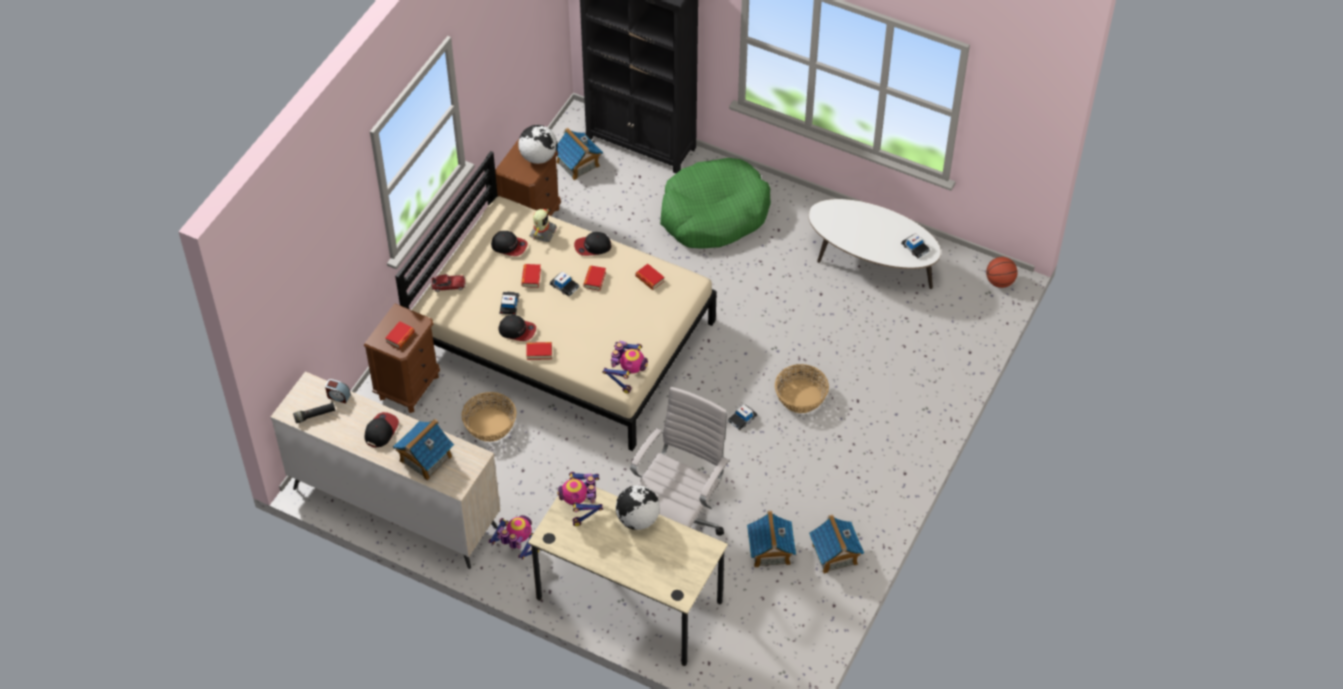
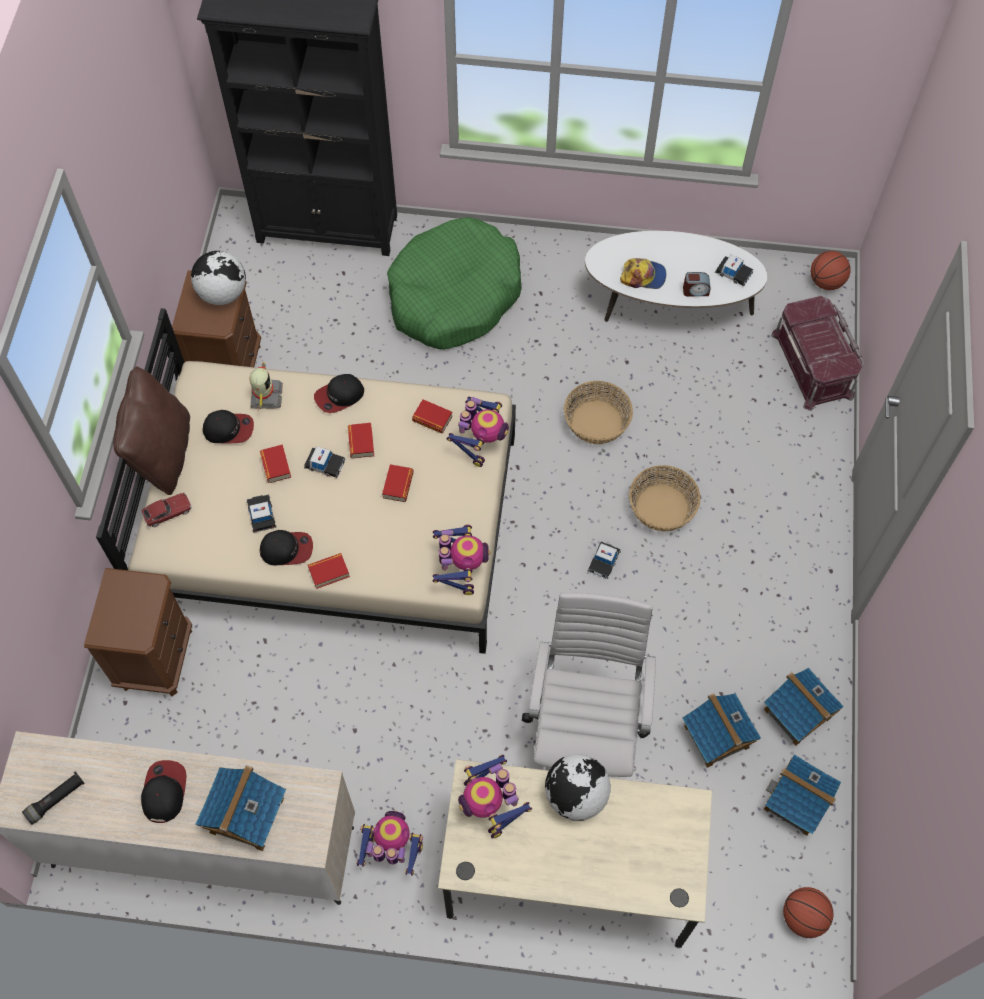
camera: 20 degrees left, 10 degrees up
alarm clock [325,379,351,403] -> alarm clock moved to [683,272,710,296]
book [385,321,415,349] -> book moved to [382,464,414,502]
basket [462,392,516,442] -> basket moved to [564,381,633,444]
toy house [557,128,603,180] -> toy house moved to [764,754,841,836]
none -> brown pillow [113,366,190,495]
none -> toy robot [447,397,509,467]
none -> cap [620,258,666,289]
none -> red storage box [771,296,864,411]
none -> basketball [783,887,834,938]

